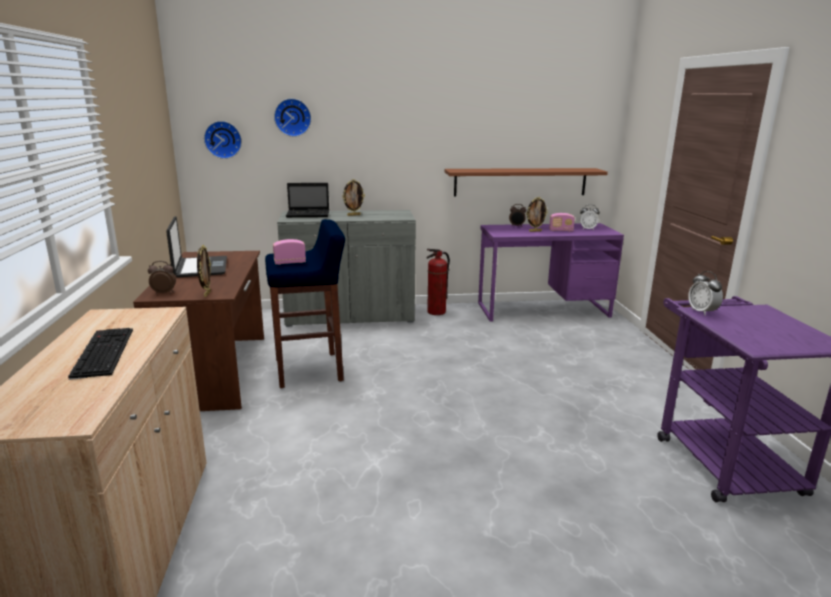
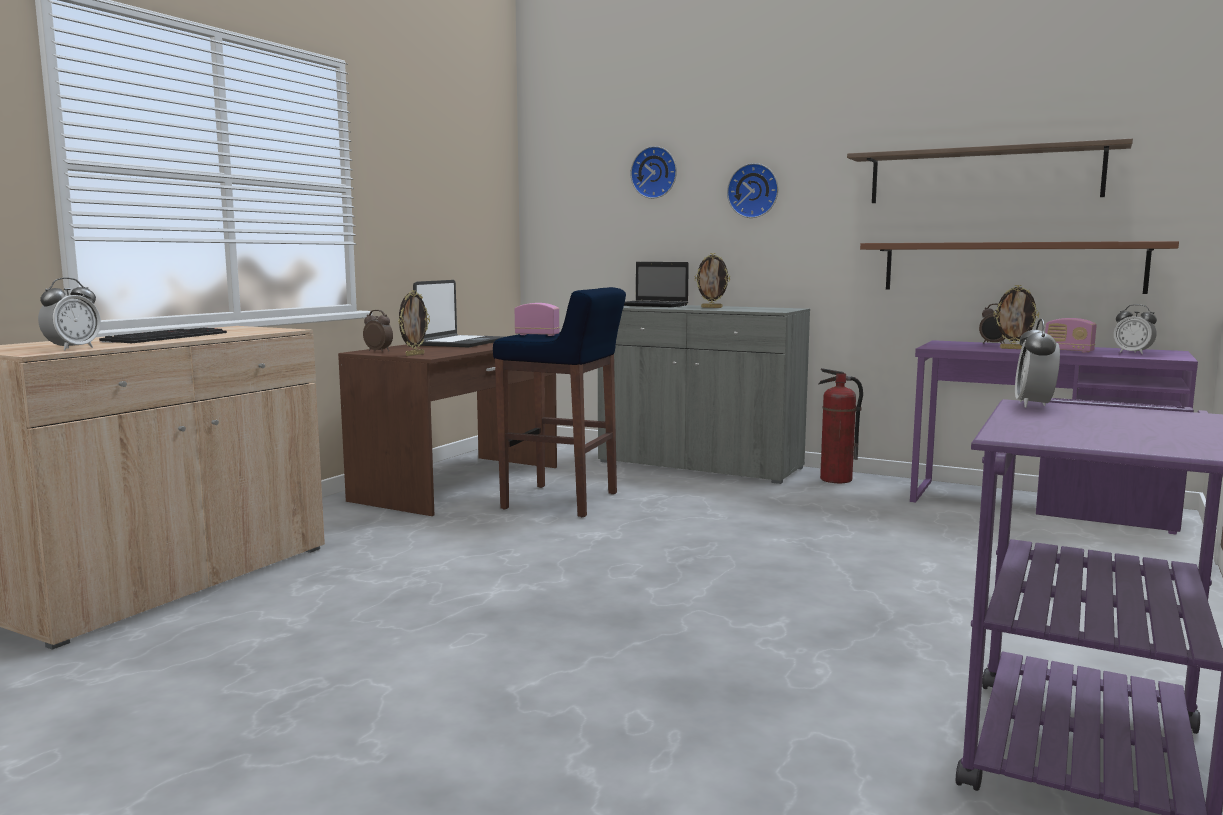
camera: 35 degrees right, 10 degrees down
wall clock [204,121,242,159] -> wall clock moved to [727,163,778,218]
none -> alarm clock [38,277,101,350]
none -> shelf [847,138,1133,203]

